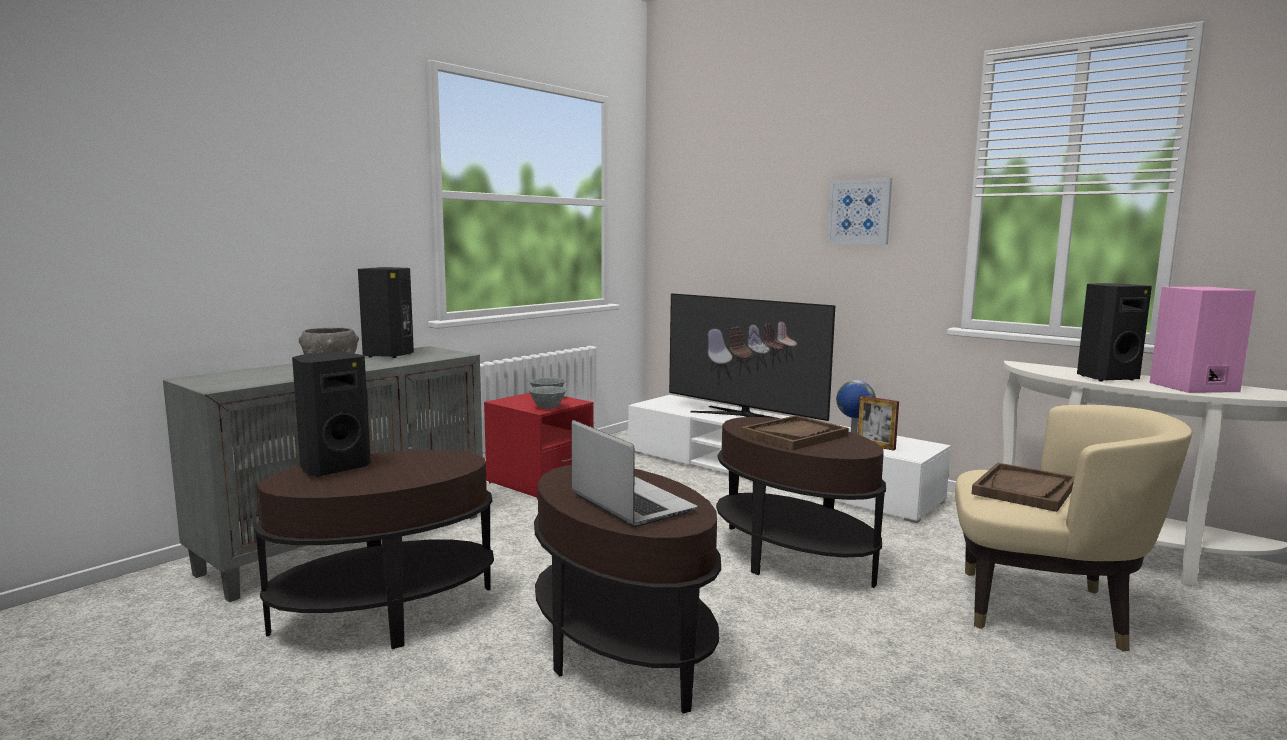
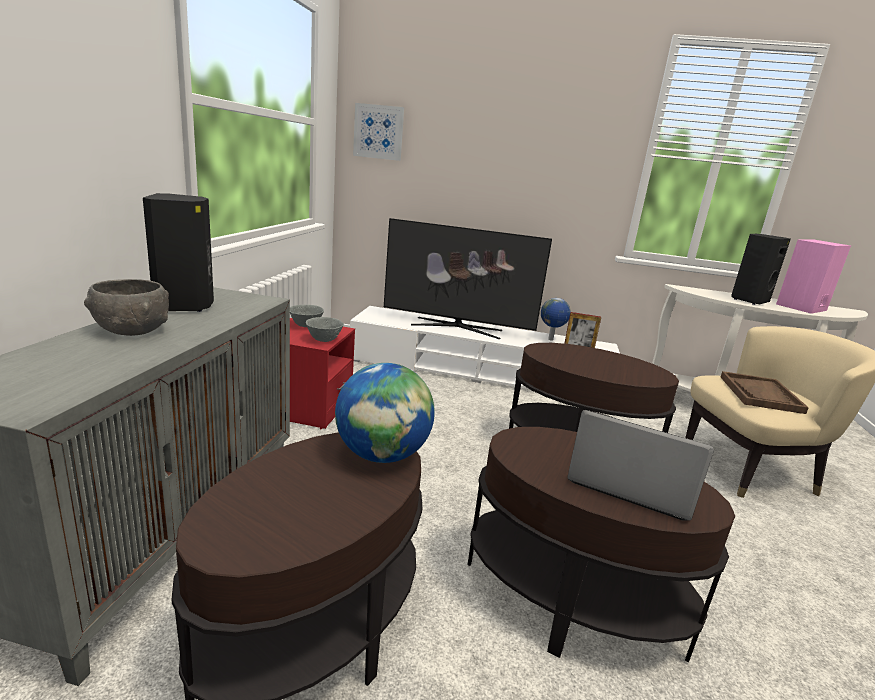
camera: 30 degrees left, 10 degrees up
black speaker [292,352,371,477] -> none
brown tray [741,415,849,451] -> none
picture [827,178,892,244] -> picture moved to [353,103,404,161]
none -> globe [335,363,435,463]

